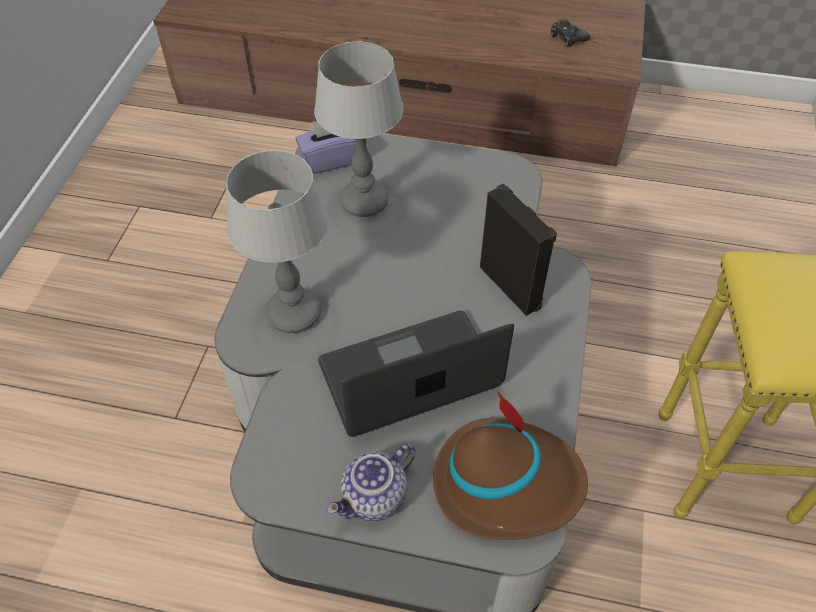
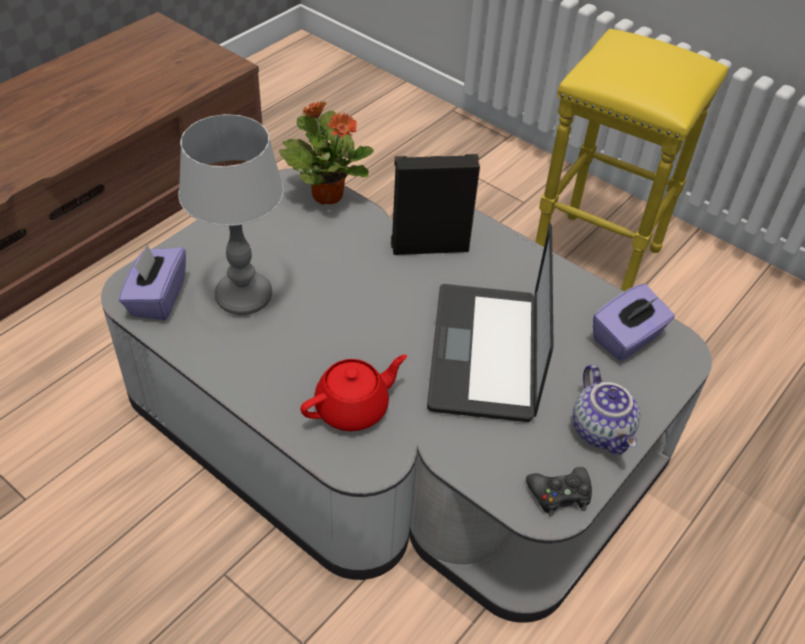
camera: 65 degrees left, 5 degrees down
table lamp [226,150,329,333] -> red teapot [300,354,407,431]
brown hat [433,391,588,540] -> purple tissue box [593,284,675,361]
black game controller [550,19,590,47] -> black game controller moved to [526,467,592,516]
none -> potted plant [279,101,374,205]

